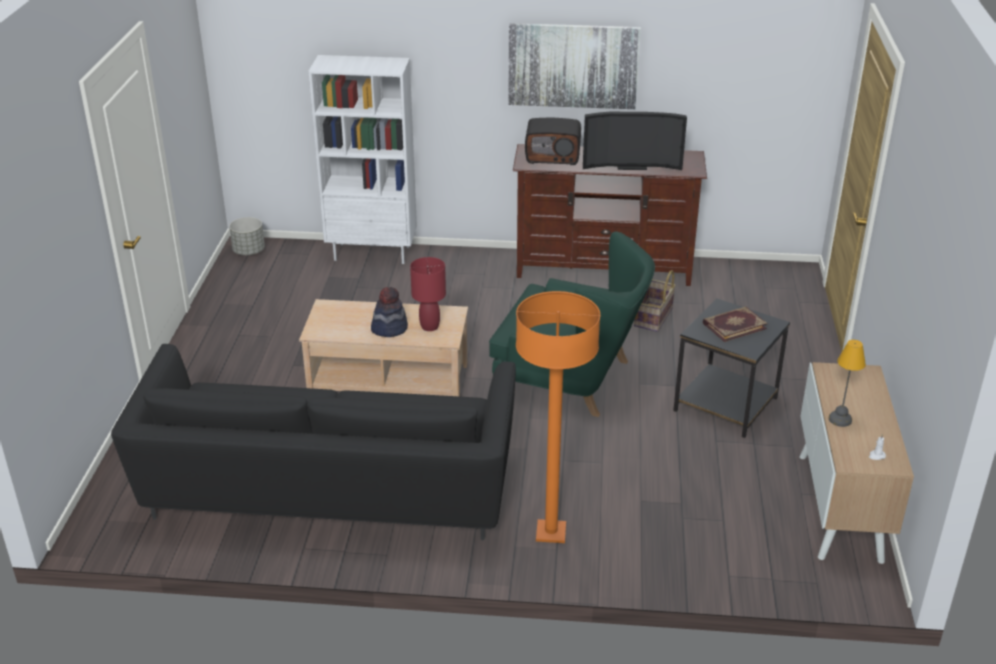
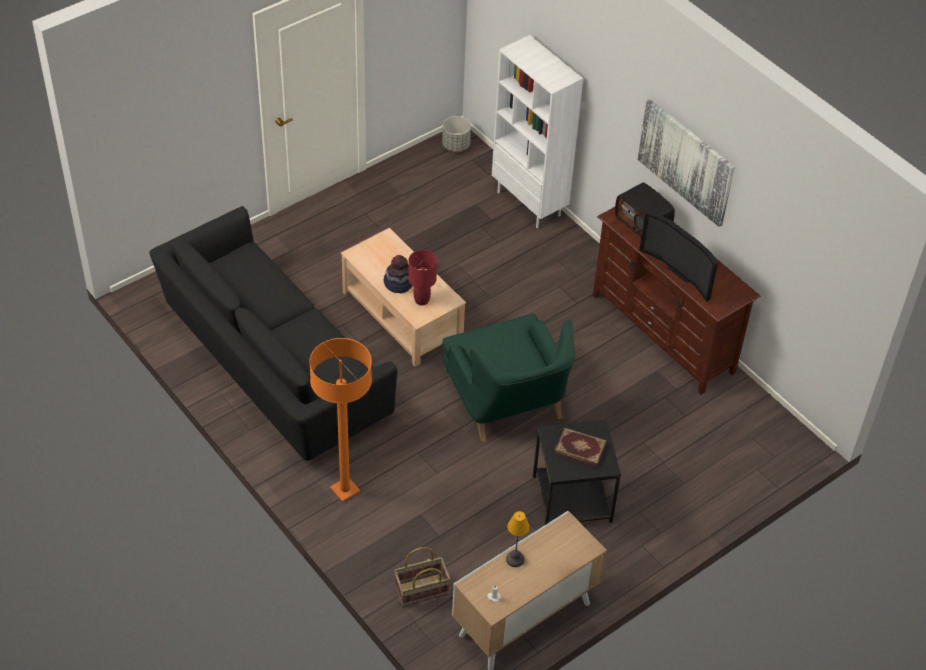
camera: 45 degrees right, 15 degrees up
basket [634,270,676,332] -> basket moved to [394,547,450,607]

